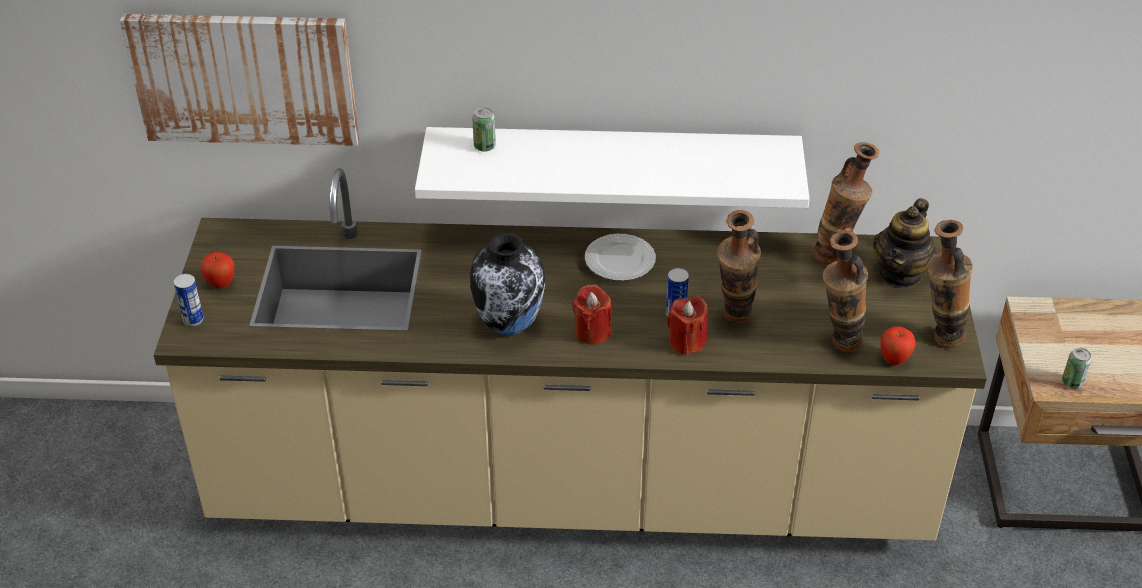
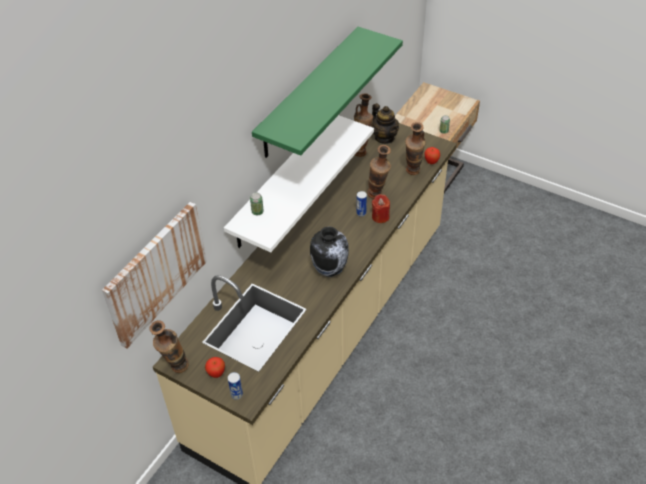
camera: 60 degrees left, 5 degrees up
red candle [572,285,611,345] -> none
plate [585,234,656,281] -> none
vase [927,220,973,348] -> vase moved to [150,320,189,373]
none -> green shelf [252,27,403,158]

